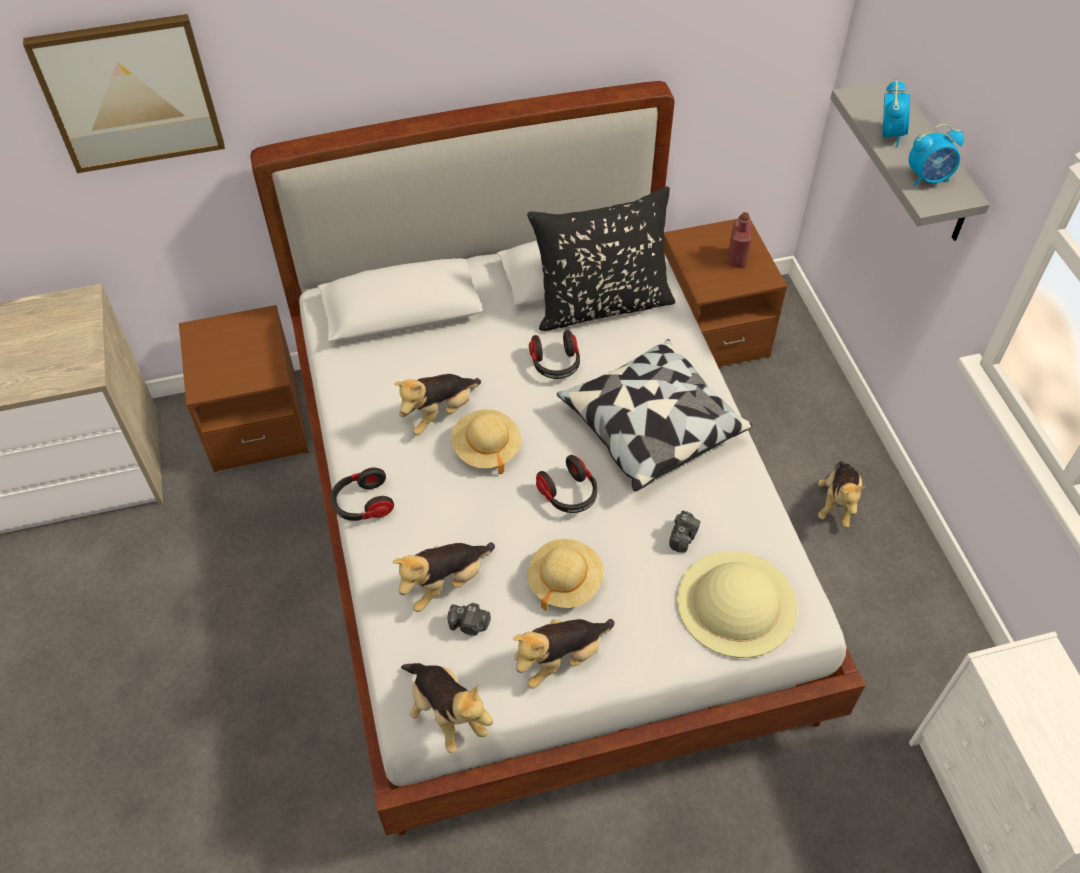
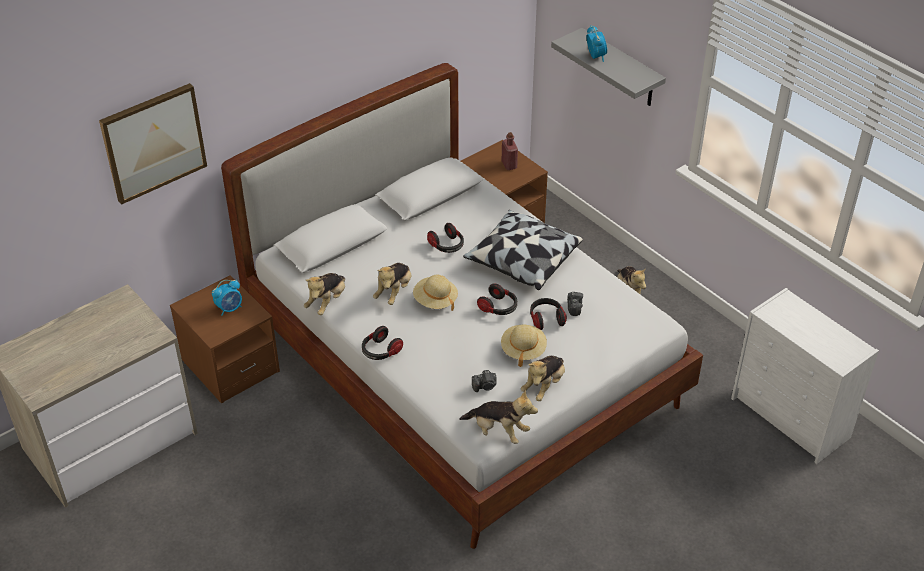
camera: 25 degrees left, 10 degrees down
plush toy [393,542,495,612] -> plush toy moved to [304,273,345,315]
black pillow [527,186,675,331] -> none
beige hat [677,551,797,658] -> none
alarm clock [909,124,964,186] -> alarm clock moved to [212,280,242,316]
none -> headphones [530,298,567,330]

